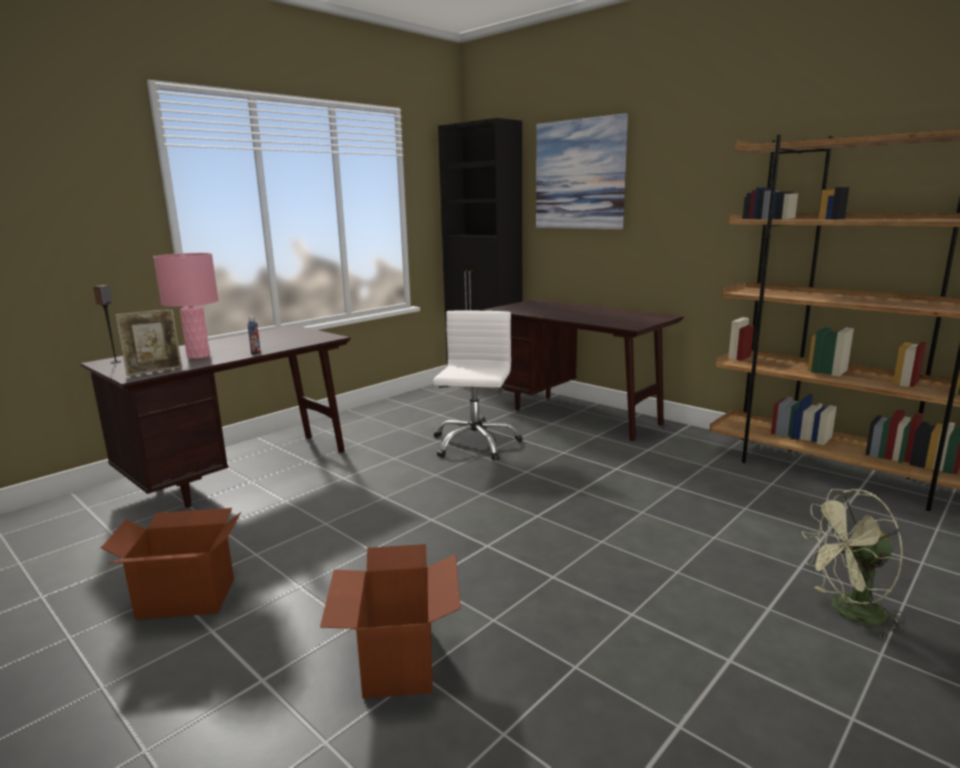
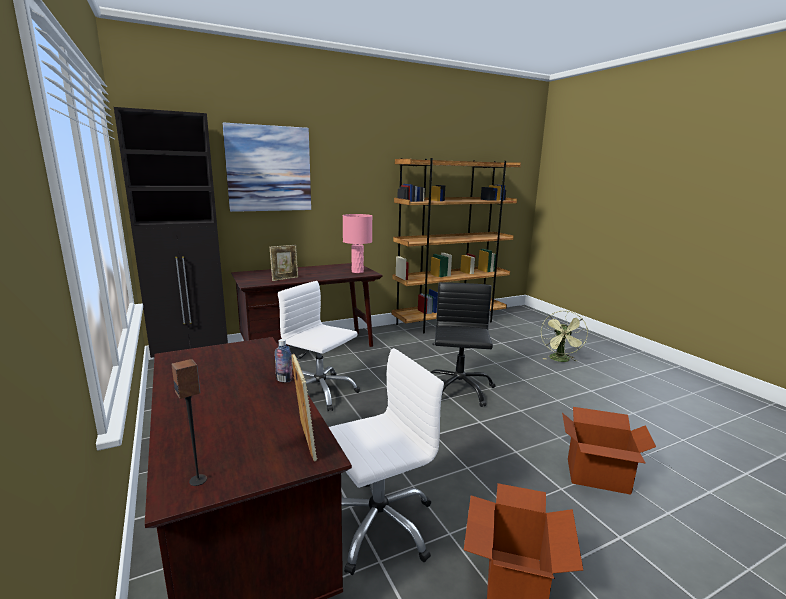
camera: 70 degrees left, 0 degrees up
pink table lamp [153,253,218,359] -> pink table lamp moved to [343,214,372,273]
none -> picture frame [270,245,298,281]
none -> white office chair [329,348,444,575]
none -> black office chair [431,282,496,407]

